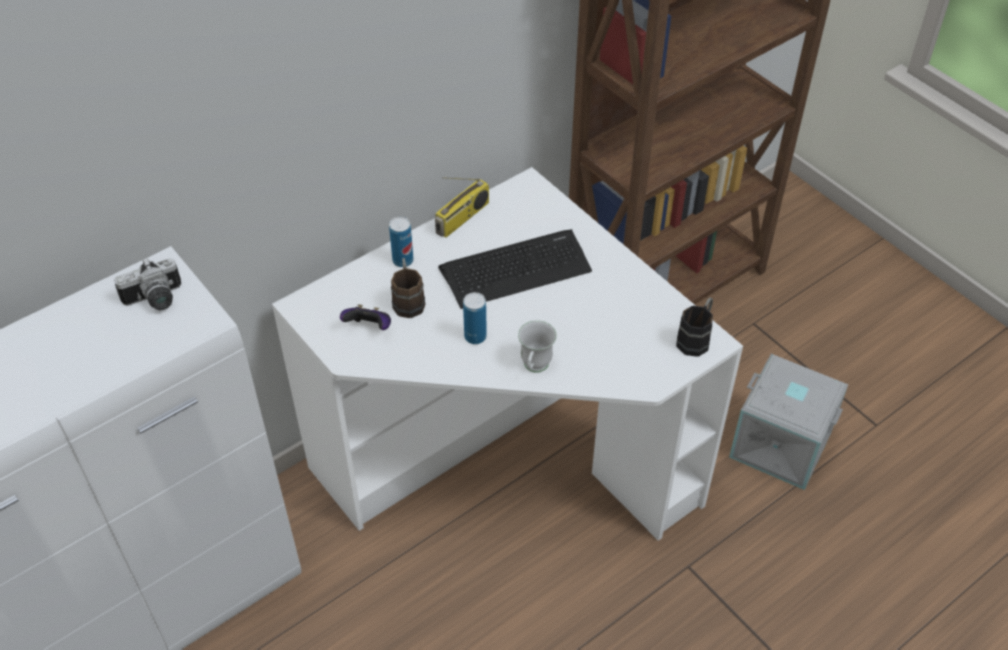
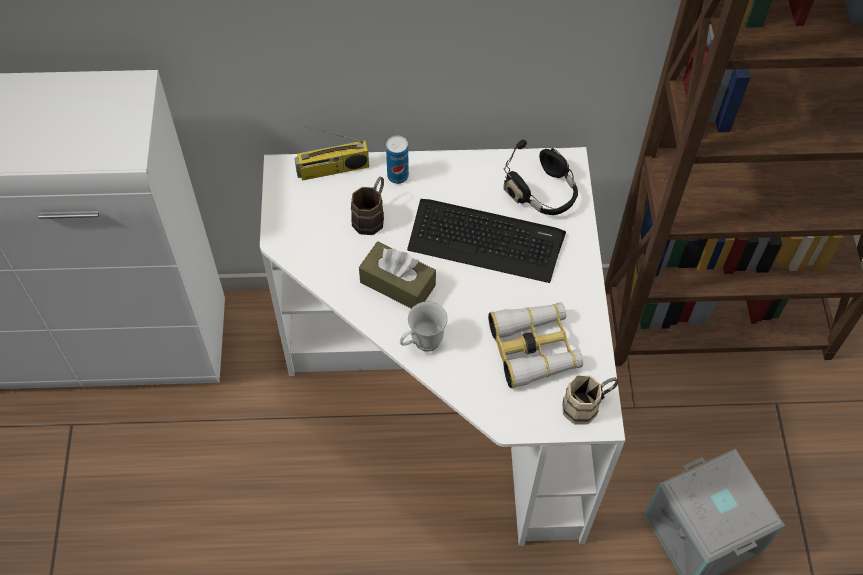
camera: 35 degrees right, 10 degrees up
camera [114,258,181,310] -> none
game controller [340,304,391,330] -> none
radio [435,177,489,238] -> radio moved to [294,126,369,180]
can [463,292,487,344] -> brown tissue box [359,242,436,309]
black mug [676,298,713,357] -> beige mug [562,375,618,425]
none -> binoculars [488,302,583,389]
none -> black headphones [503,140,578,215]

